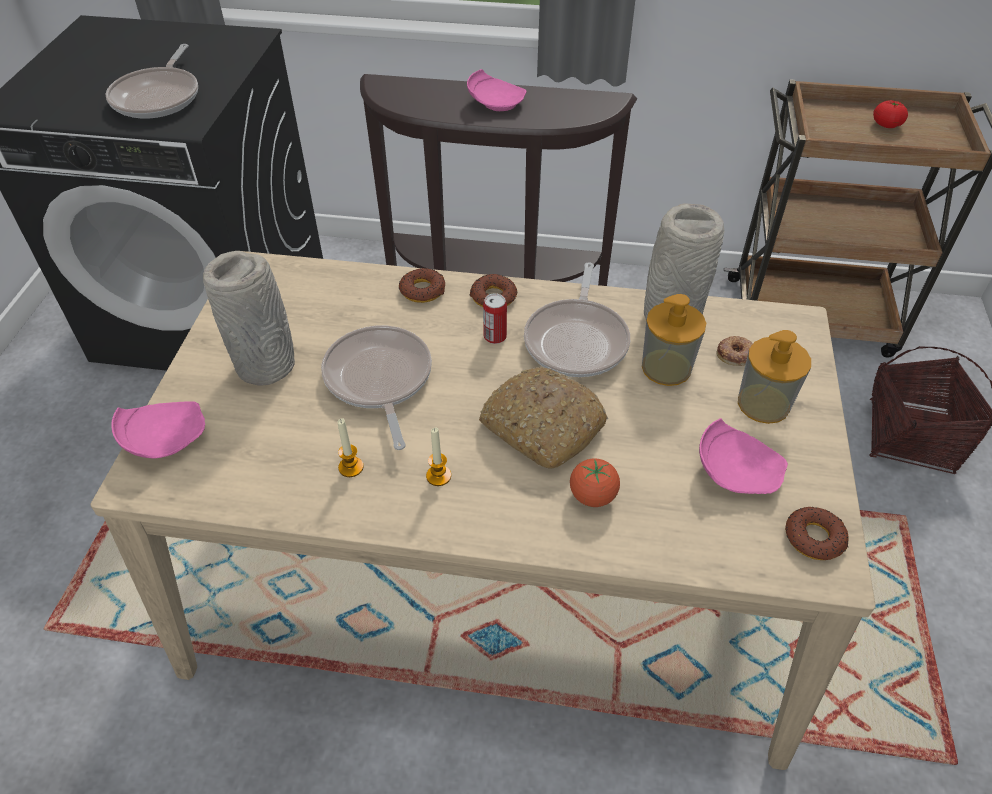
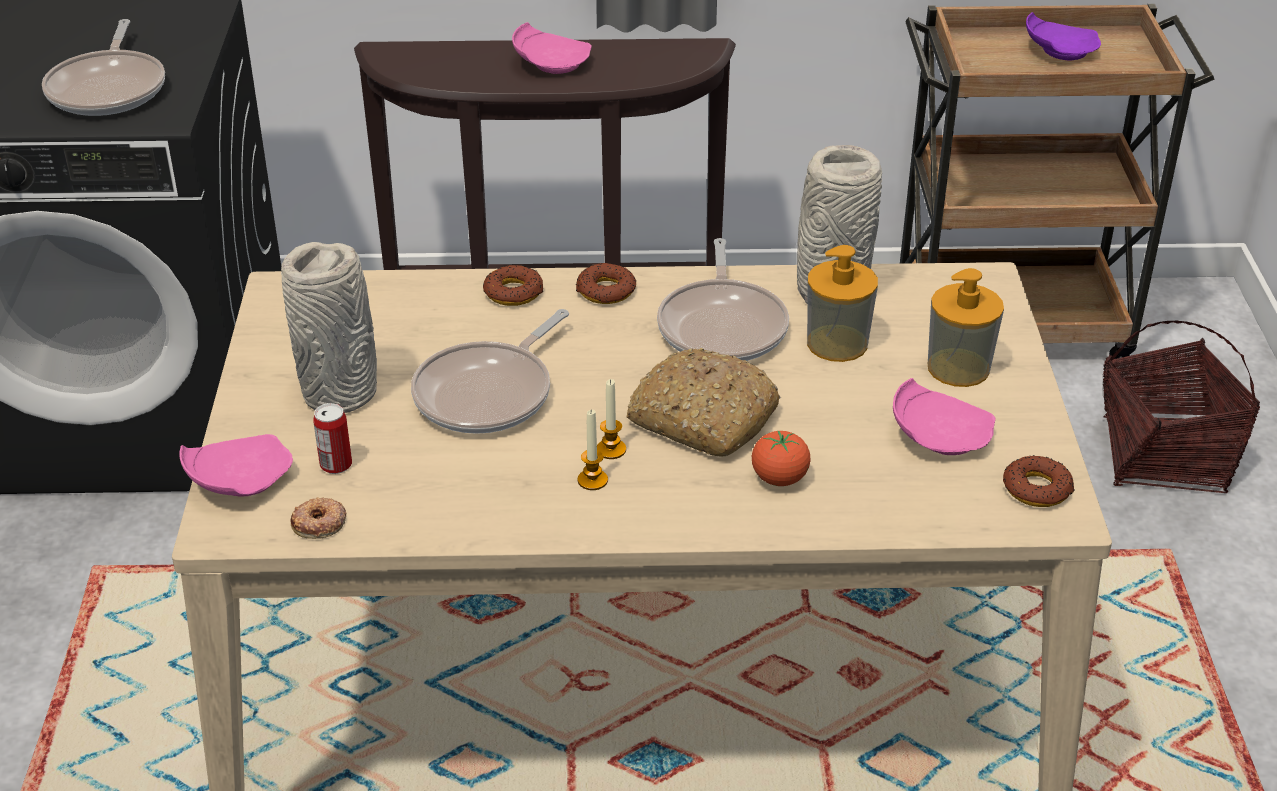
camera: 10 degrees left, 10 degrees down
frying pan [321,326,432,450] -> frying pan turned 120 degrees counterclockwise [411,309,569,434]
candle [338,418,364,477] -> candle moved to [597,379,626,459]
can [483,293,507,344] -> can moved to [313,403,352,474]
donut [717,336,753,366] -> donut moved to [291,497,346,539]
tomato [873,100,908,128] -> purple plate [1026,12,1101,61]

